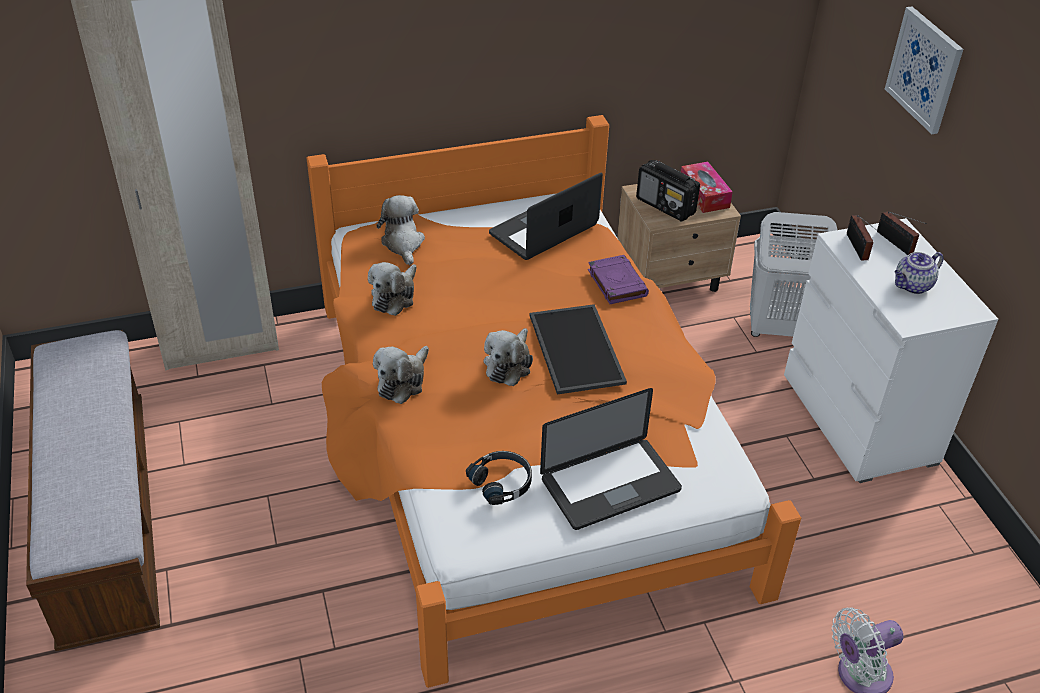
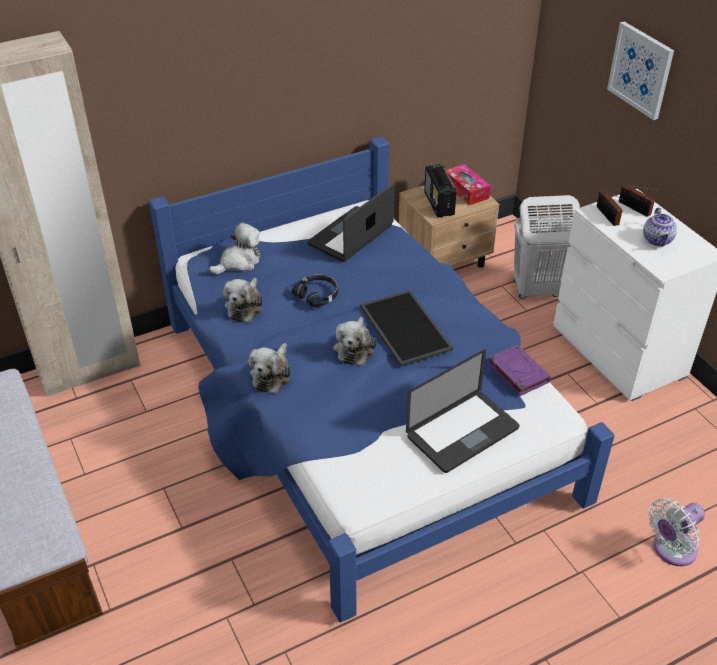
camera: 10 degrees left, 0 degrees up
orange bed [306,115,801,688] -> blue bed [149,136,615,622]
plush toy [376,195,425,265] -> plush toy turned 75 degrees clockwise [209,223,260,274]
black headphones [466,451,532,505] -> black headphones moved to [292,274,338,308]
purple book [588,255,649,304] -> purple book moved to [488,345,551,396]
radio [636,160,700,222] -> radio turned 45 degrees clockwise [424,164,457,217]
teapot [895,252,943,294] -> teapot turned 45 degrees counterclockwise [643,208,677,247]

